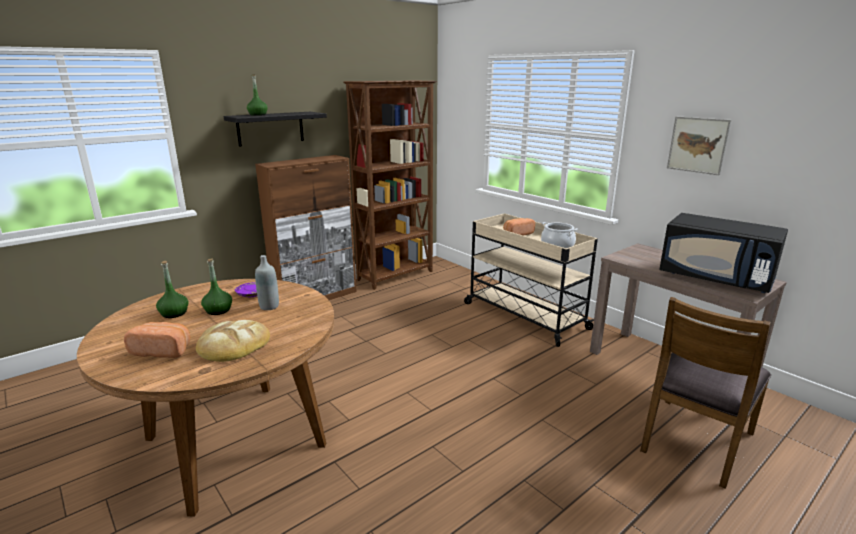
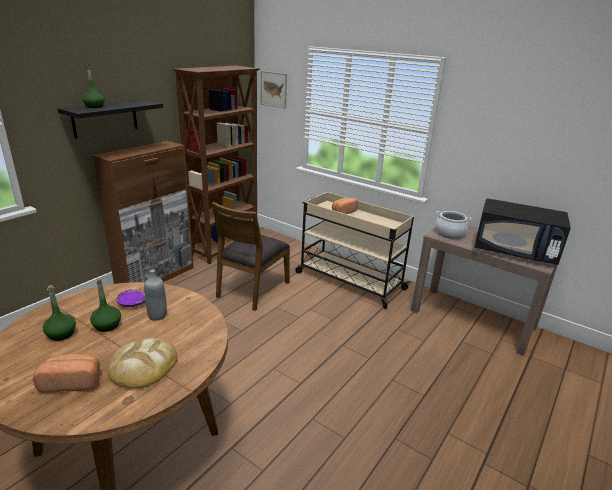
camera: 15 degrees left, 5 degrees up
cooking pot [541,222,578,248] -> cooking pot moved to [435,211,472,239]
brown chair [640,297,771,489] -> brown chair moved to [212,202,290,311]
picture [667,116,731,175] -> picture moved to [261,71,287,109]

